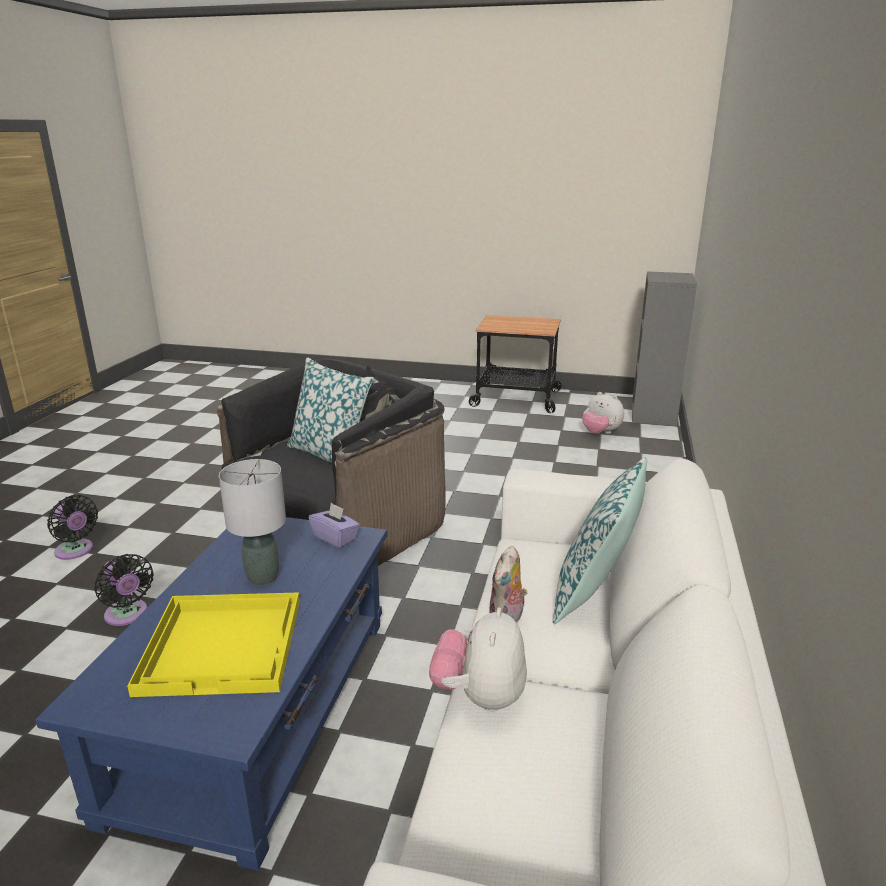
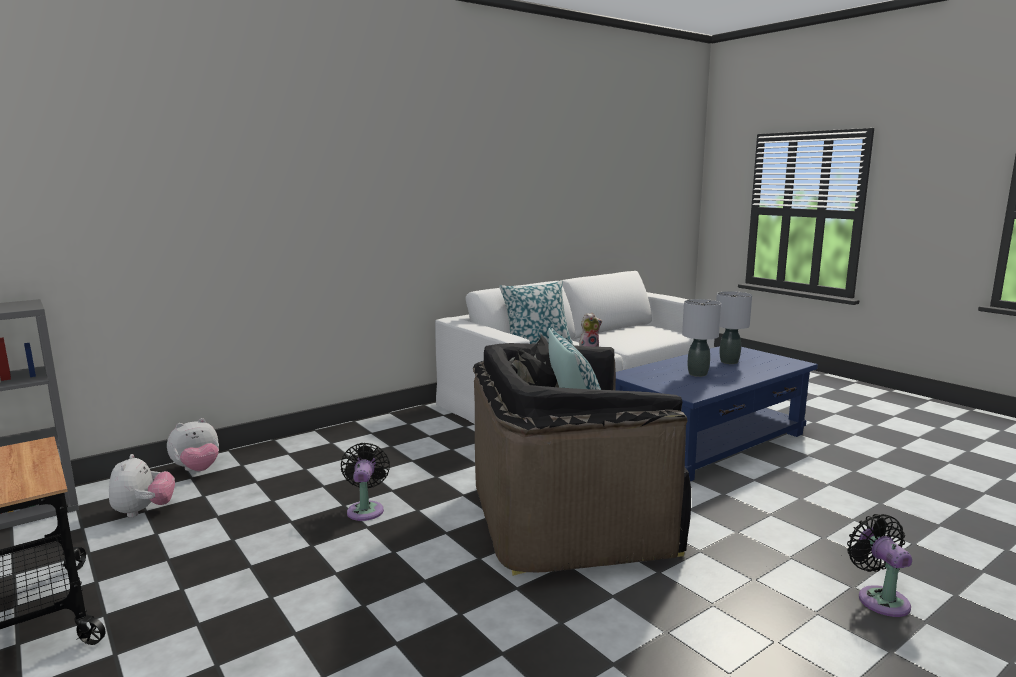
camera: 140 degrees left, 10 degrees down
black fan [94,554,153,626] -> black fan moved to [341,443,390,521]
yellow tray [127,592,300,697] -> grey table lamp [716,291,752,364]
purple tissue box [309,503,360,548] -> none
plush toy [429,607,527,712] -> plush toy moved to [167,418,219,471]

